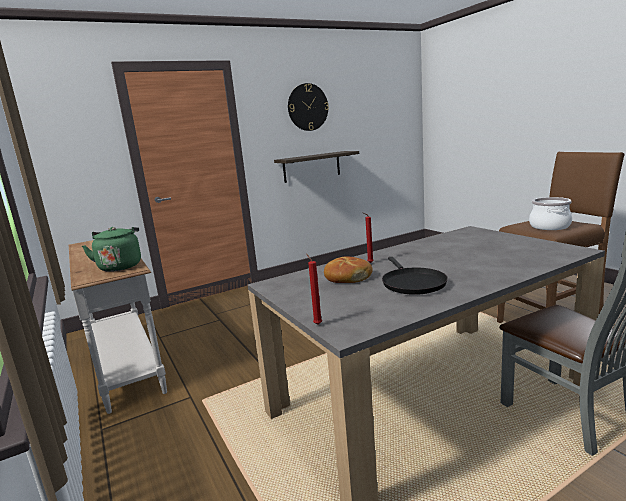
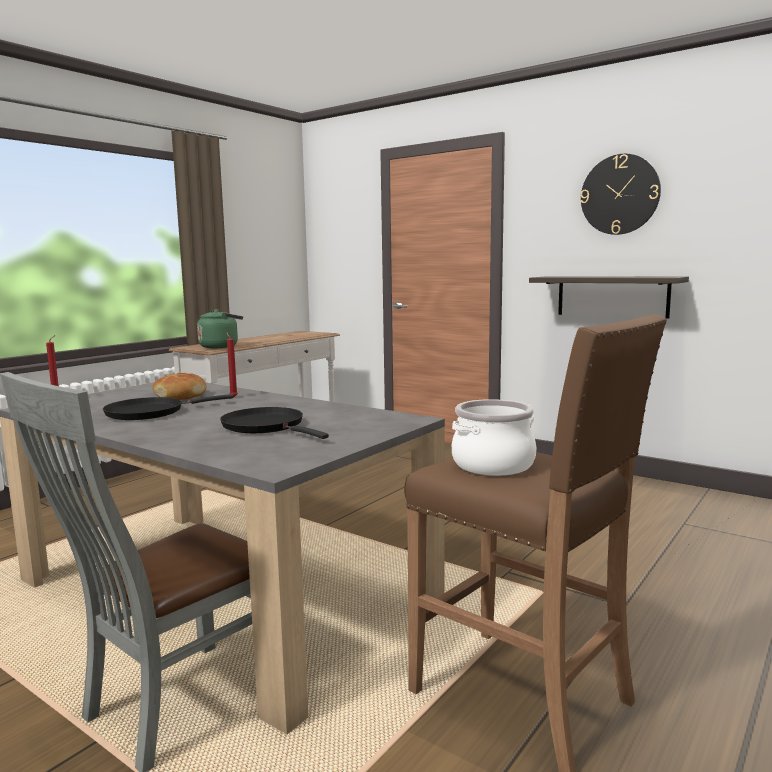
camera: 65 degrees right, 5 degrees down
none -> black frying pan [220,407,329,439]

